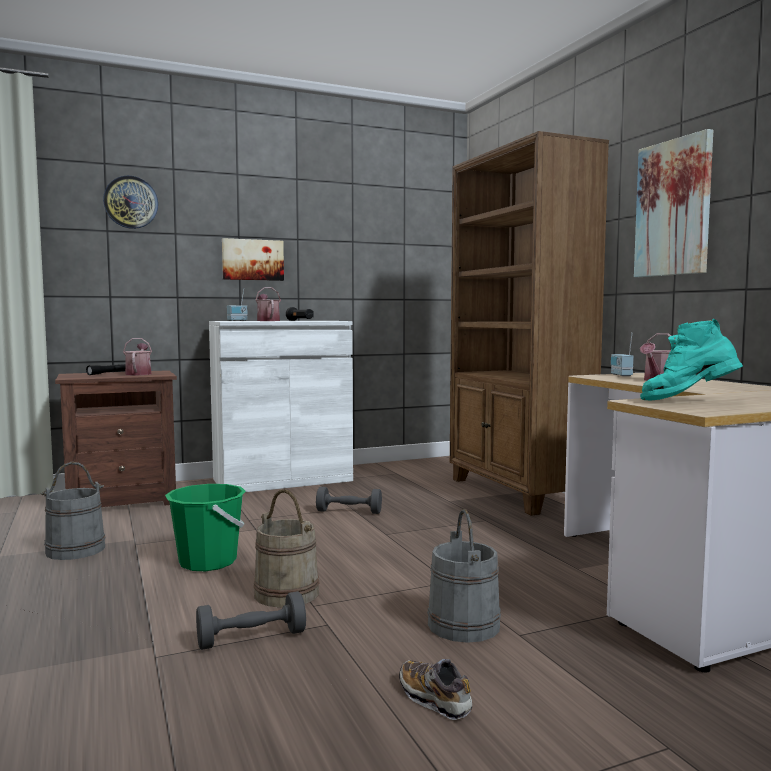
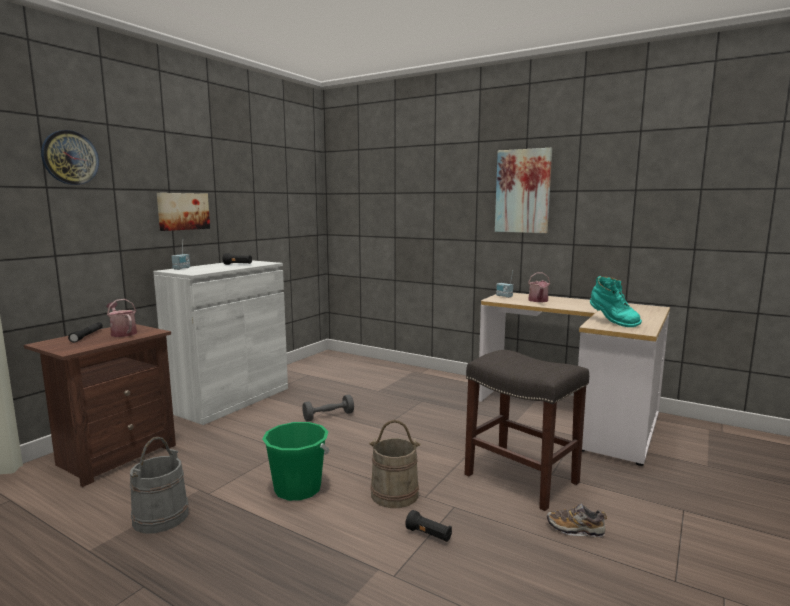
camera: 35 degrees left, 5 degrees up
grey dumbbell [196,591,306,650] -> black flashlight [405,510,452,542]
watering can [256,287,281,321] -> none
grey bucket [427,509,501,643] -> grey stool [465,350,589,511]
brown bookcase [450,131,609,516] -> none
turquoise boot [640,319,743,400] -> turquoise boot turned 90 degrees counterclockwise [590,276,642,327]

